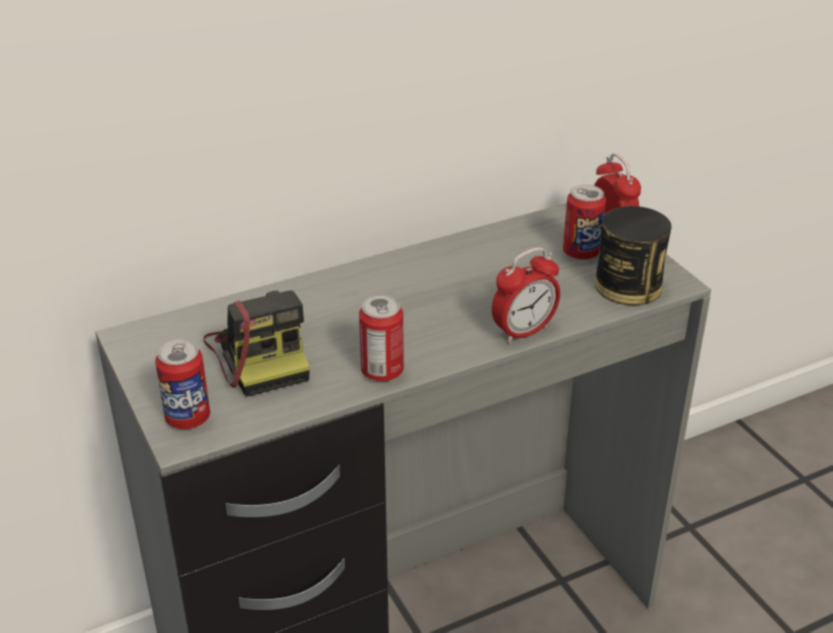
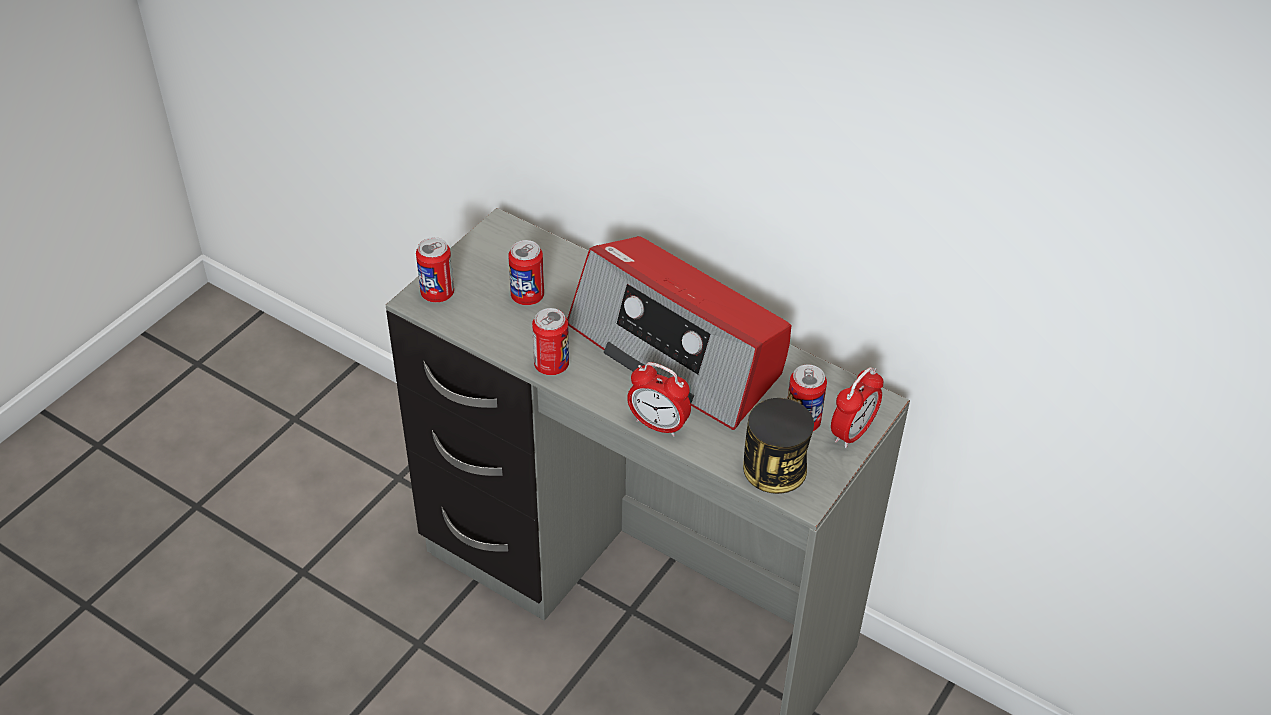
camera: 60 degrees right, 10 degrees up
camera [203,290,310,397] -> can [508,240,544,305]
none -> radio [567,236,791,430]

